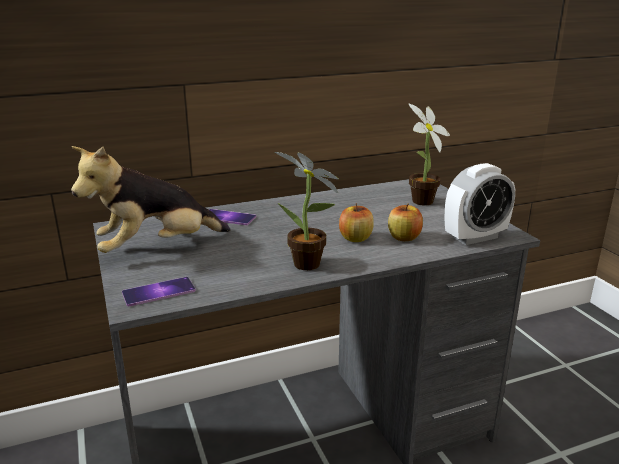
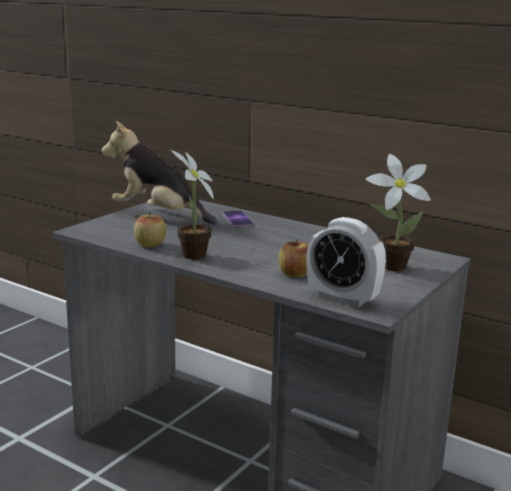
camera: 55 degrees right, 5 degrees down
phone [122,277,196,306] -> none
apple [339,203,374,242] -> apple moved to [134,211,166,247]

